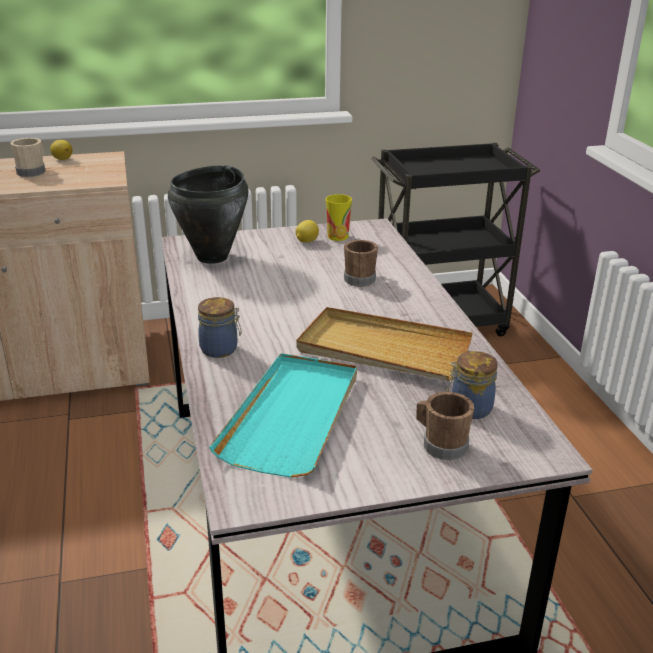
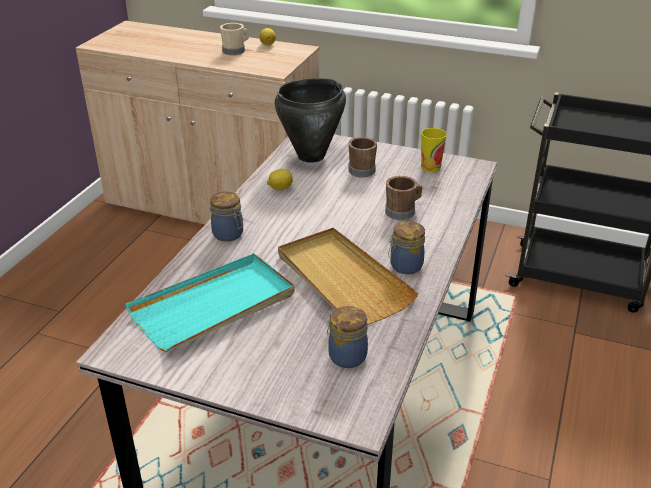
camera: 35 degrees right, 5 degrees up
lemon [295,220,319,243] -> lemon moved to [267,169,293,190]
brown mug [416,392,474,460] -> brown mug moved to [348,137,377,178]
none -> jar [388,221,425,274]

